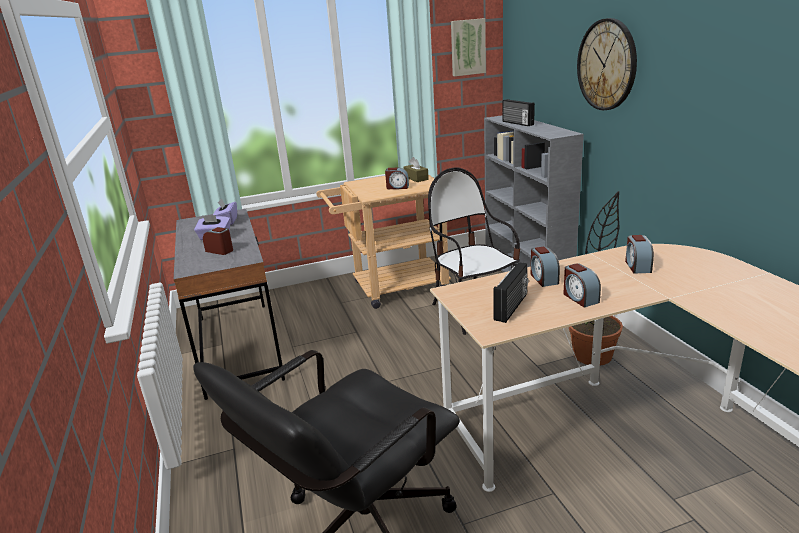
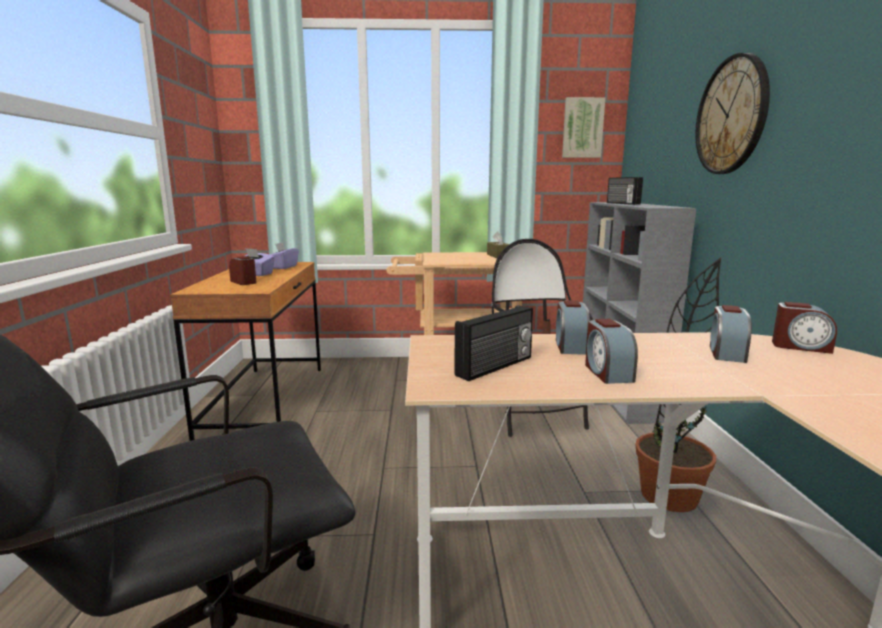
camera: 15 degrees right, 10 degrees down
grey desk [174,209,285,400] -> brown desk [170,262,321,441]
alarm clock [385,168,409,189] -> alarm clock moved to [772,302,837,354]

